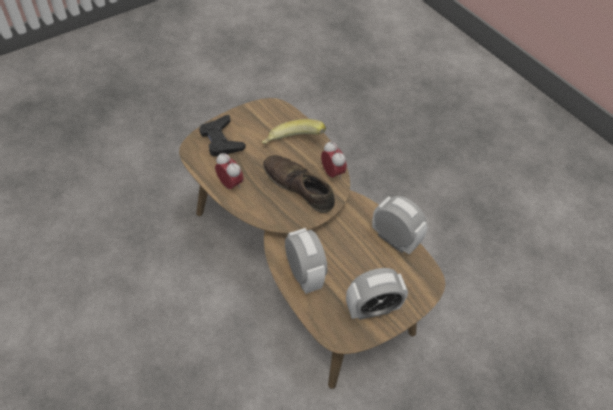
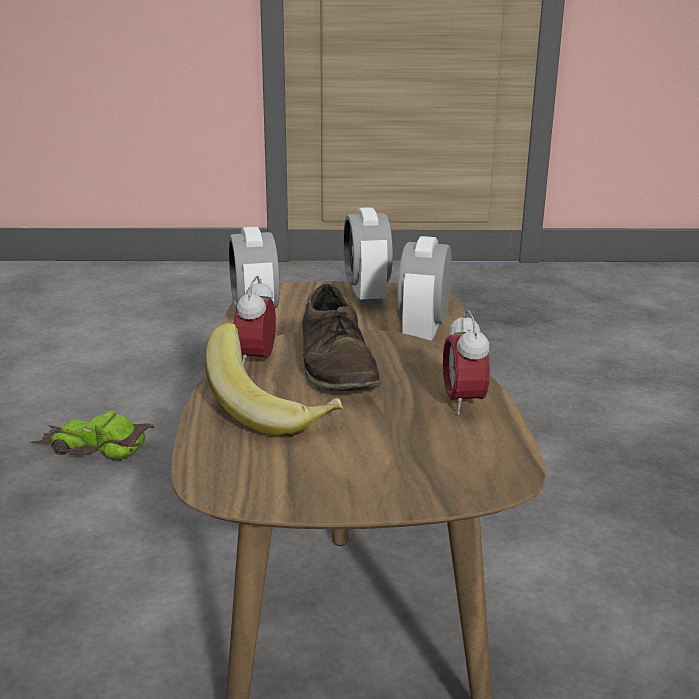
camera: 140 degrees left, 30 degrees down
black game controller [200,115,246,157] -> none
alarm clock [346,268,408,320] -> alarm clock turned 120 degrees counterclockwise [343,207,393,306]
none -> toy car [30,410,154,461]

